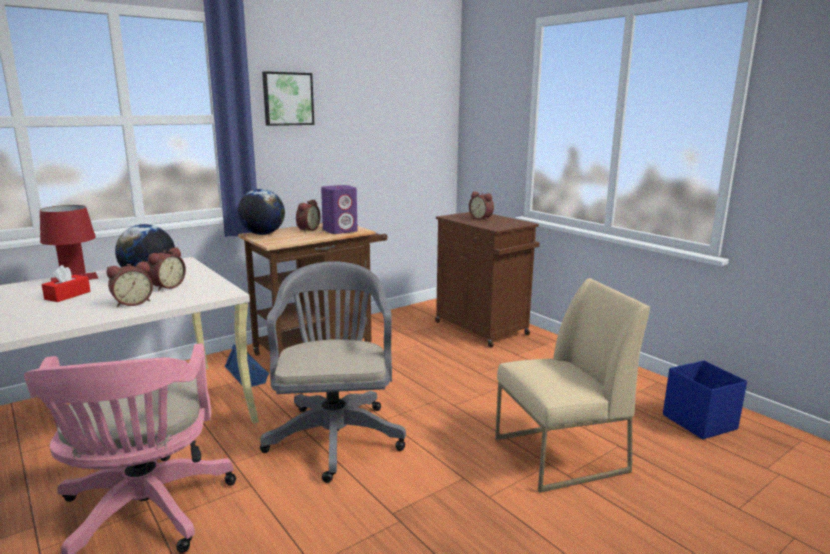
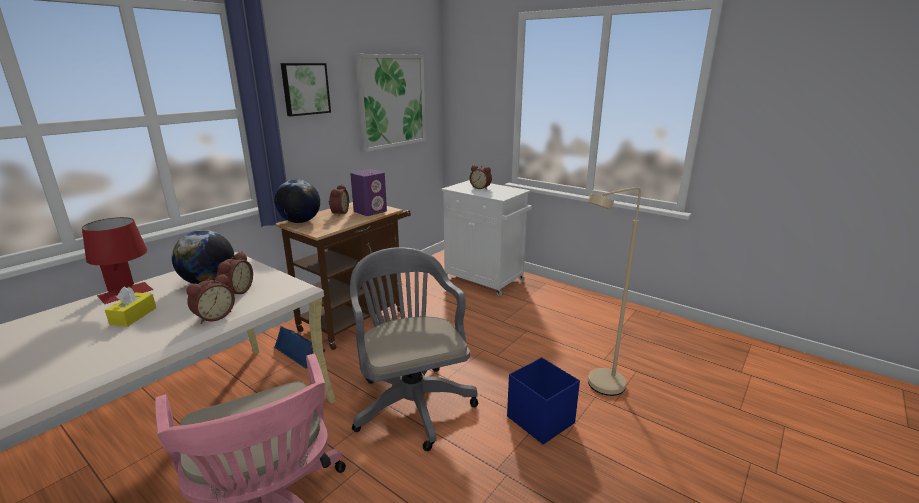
camera: 15 degrees left, 5 degrees up
red tissue box [42,265,91,302] -> yellow tissue box [105,286,156,327]
brown cabinet [435,212,539,348] -> white cabinet [441,180,532,296]
beige chair [495,278,650,493] -> beige floor lamp [588,187,641,396]
blue storage box [663,360,747,439] -> blue storage box moved to [507,357,580,444]
none -> picture [355,54,426,152]

